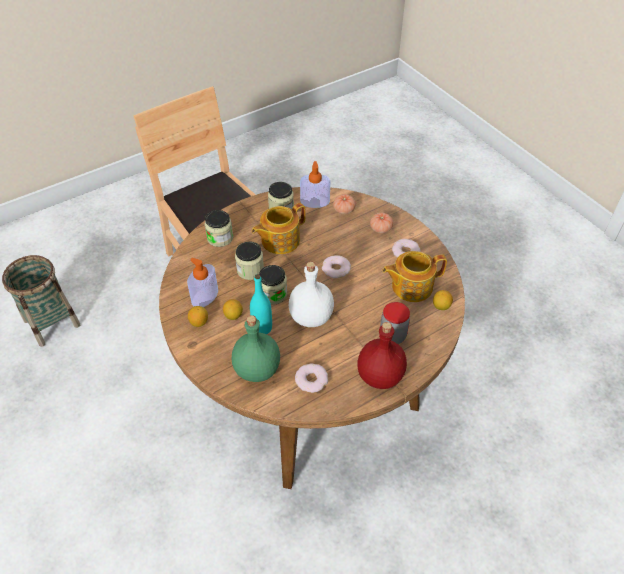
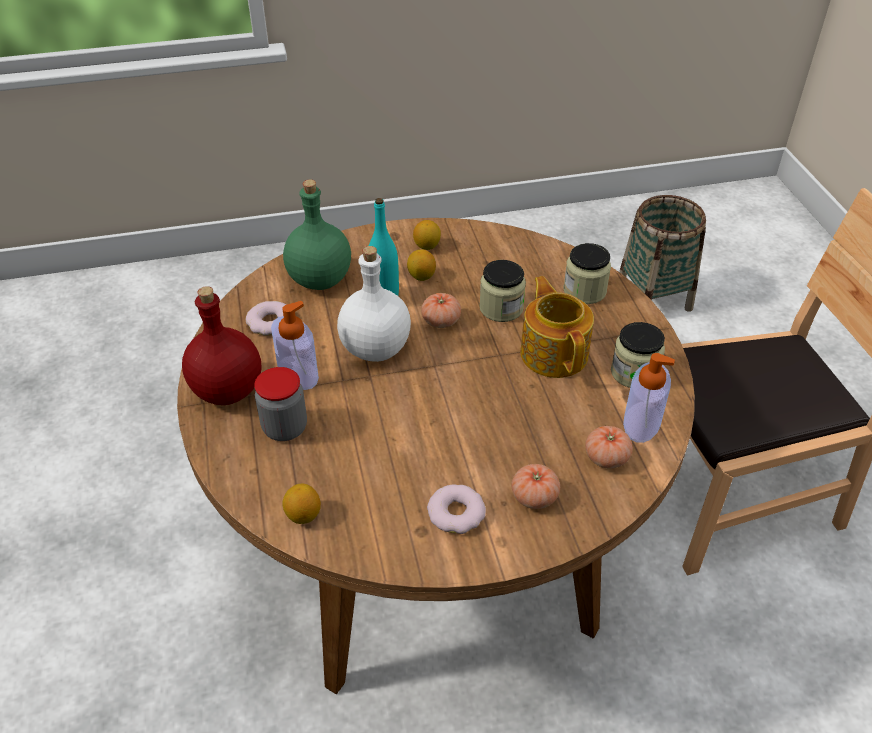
camera: 110 degrees right, 5 degrees down
soap dispenser [187,258,218,307] -> soap dispenser moved to [271,301,319,390]
jar [259,265,287,305] -> tomato [421,293,461,328]
donut [322,255,351,278] -> none
teapot [382,251,447,302] -> none

